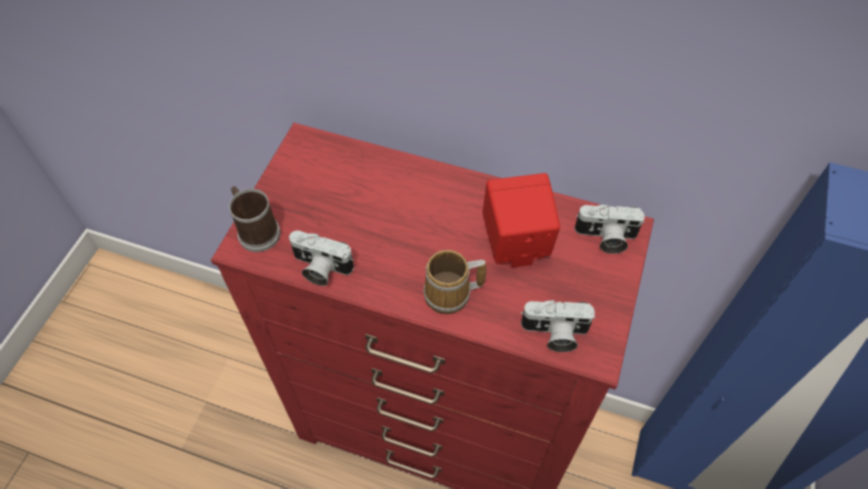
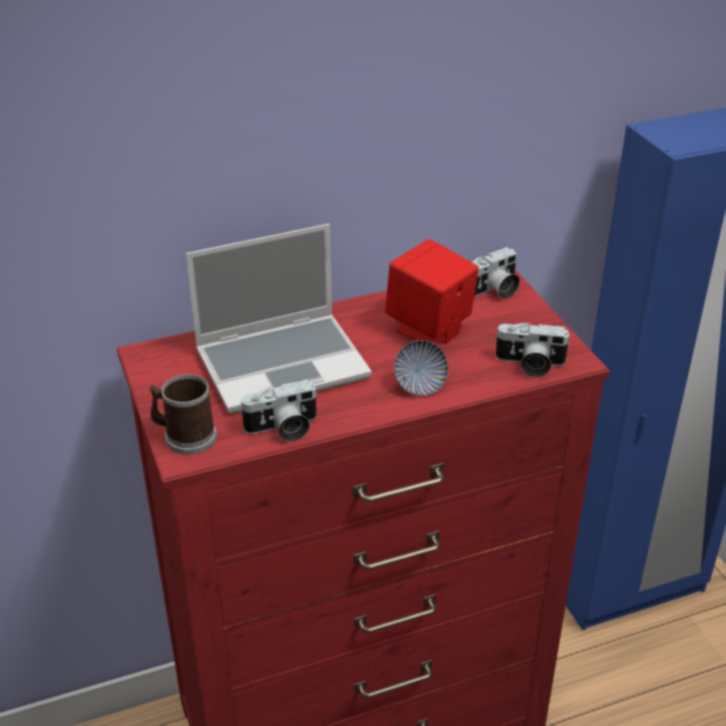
camera: 40 degrees left, 20 degrees down
mug [423,250,486,314] -> bowl [394,340,449,396]
camera [521,300,596,352] -> camera turned 45 degrees clockwise [494,323,571,377]
none -> laptop [186,224,372,413]

